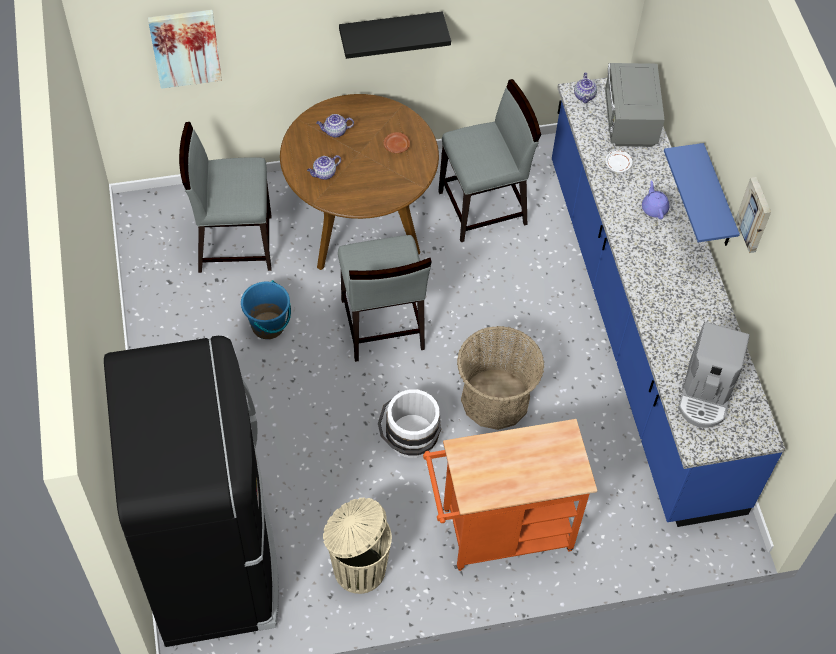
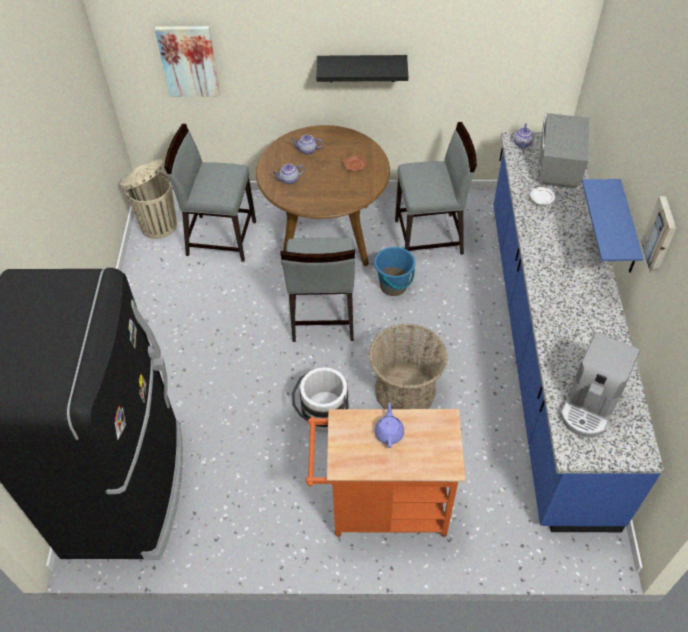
camera: 15 degrees right, 5 degrees down
blue bucket [241,280,291,339] -> blue bucket moved to [374,247,415,296]
beige trash can [323,497,392,594] -> beige trash can moved to [120,159,177,239]
purple teapot [642,181,669,219] -> purple teapot moved to [375,403,404,448]

